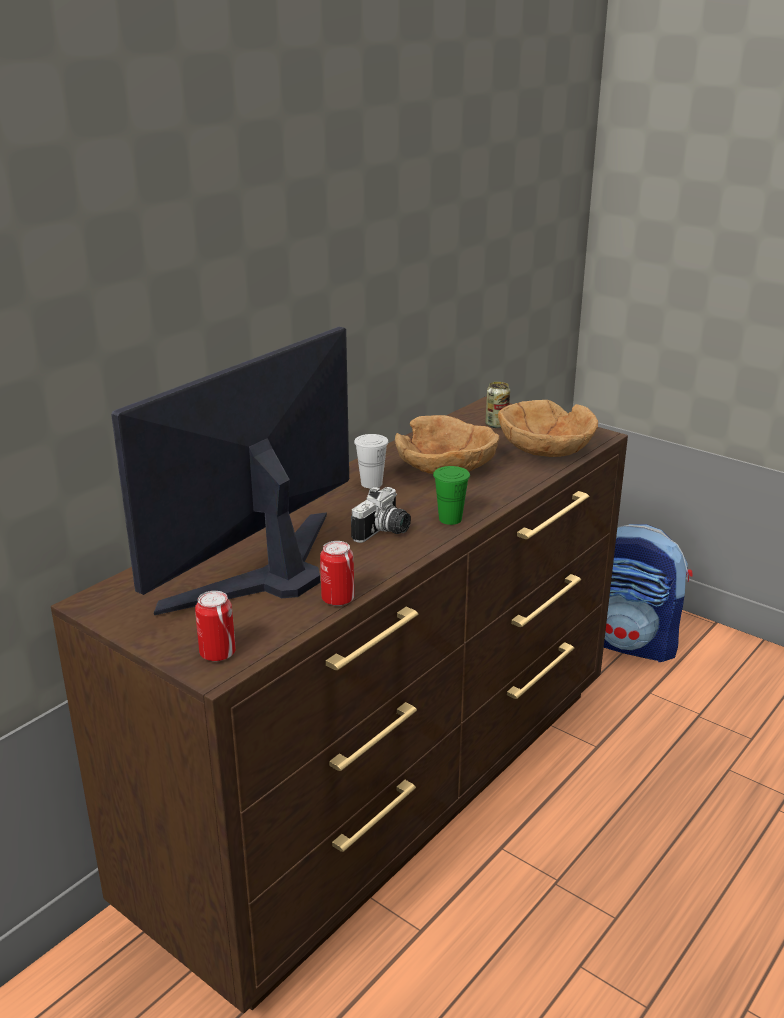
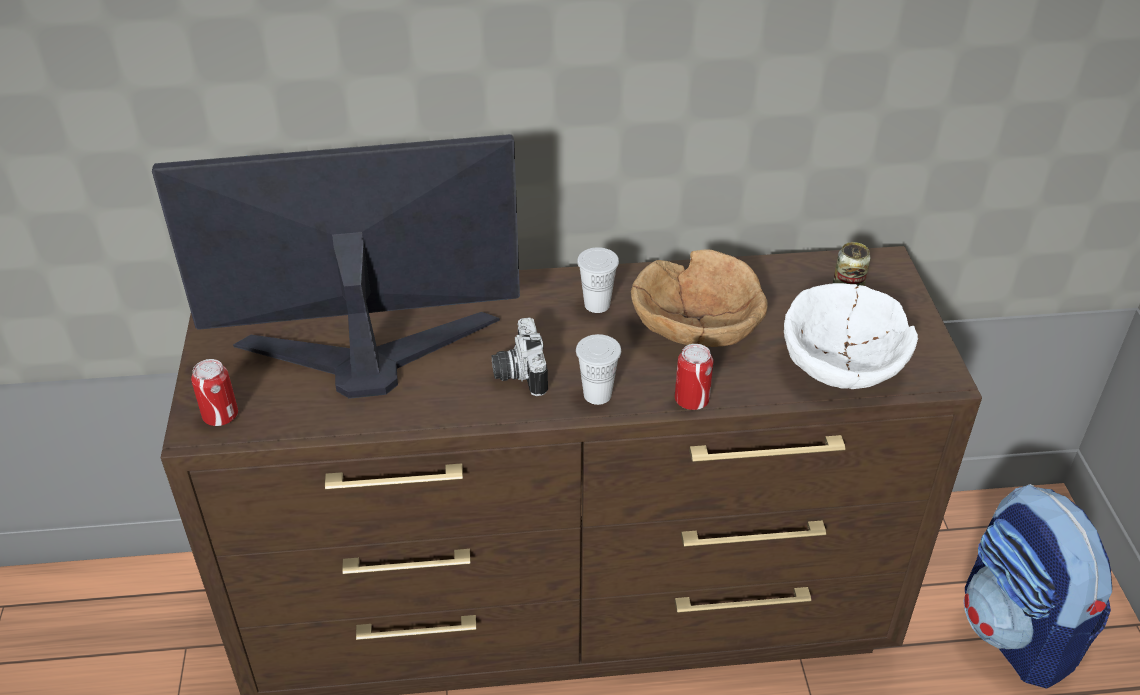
camera: 45 degrees right, 15 degrees up
can [320,541,354,606] -> can moved to [675,344,713,410]
camera [351,486,411,543] -> camera turned 90 degrees clockwise [492,317,548,396]
green cup [433,466,470,525] -> white cup [576,334,621,405]
brown bowl [498,400,598,457] -> white bowl [784,283,918,389]

